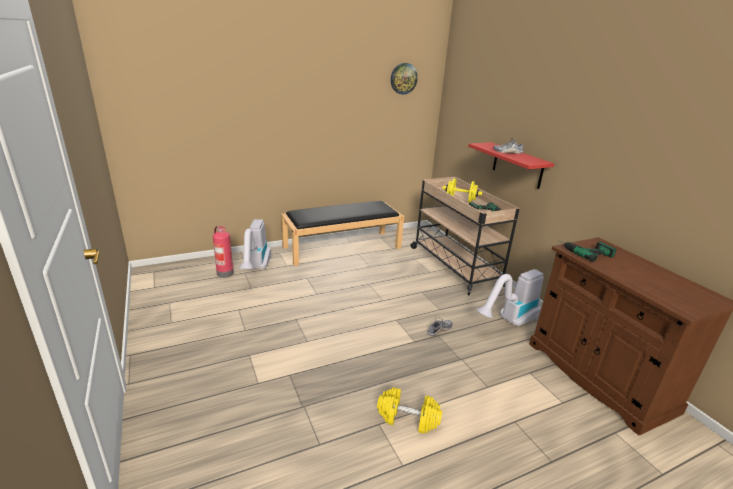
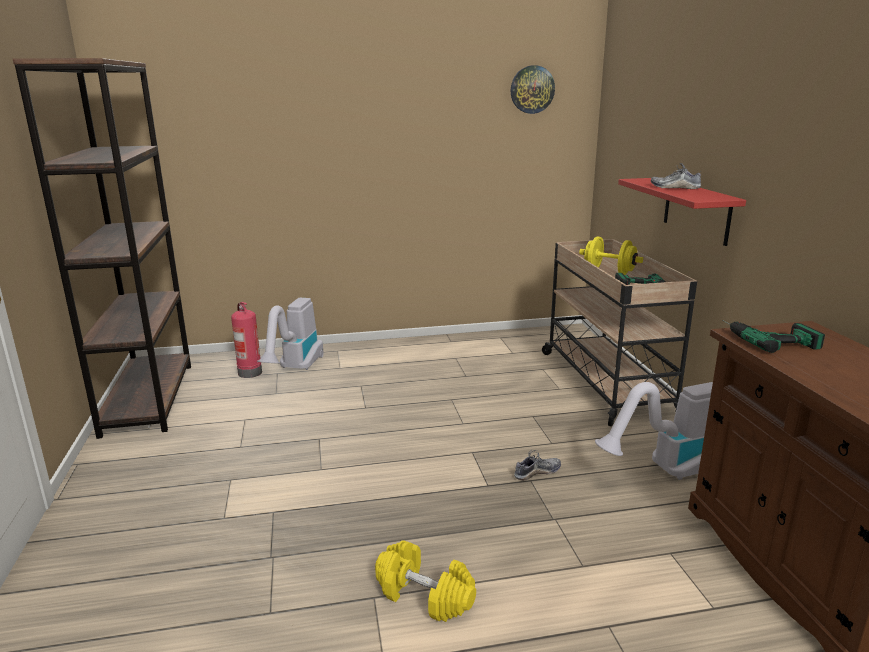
camera: 15 degrees right, 5 degrees down
black bench [281,201,404,266] -> none
none -> brown bookcase [12,58,191,439]

